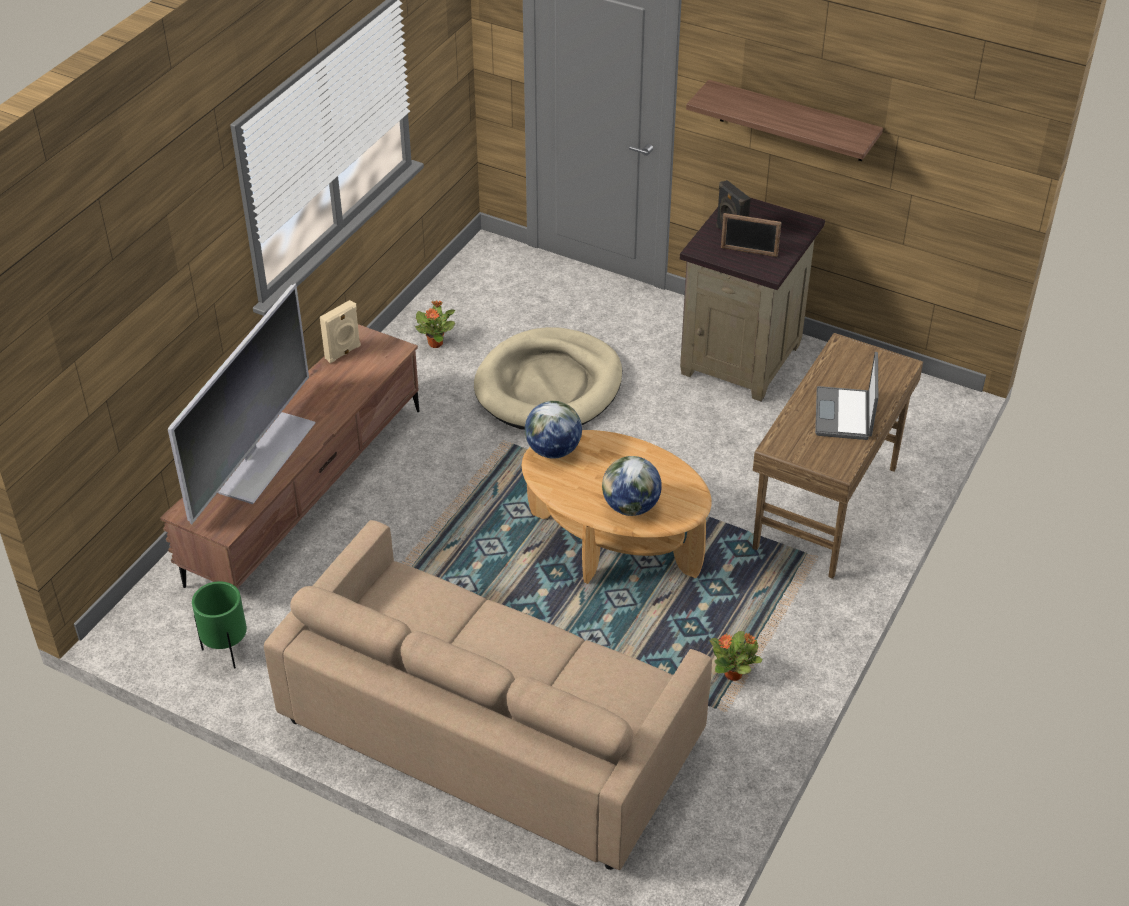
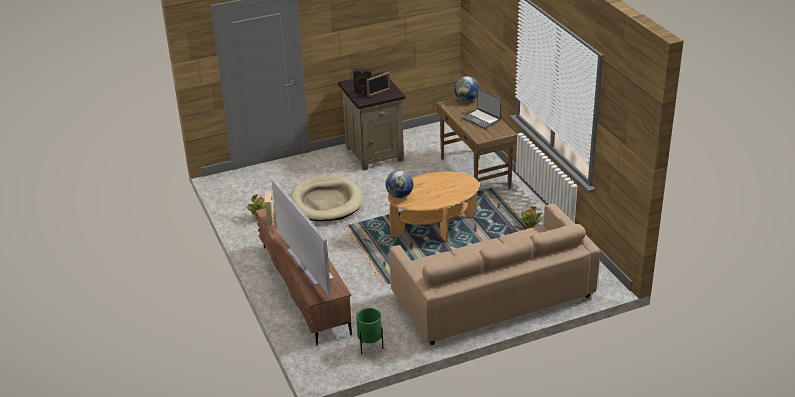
camera: 50 degrees left, 10 degrees down
globe [602,456,662,516] -> globe moved to [454,76,480,102]
shelf [686,80,883,161] -> none

